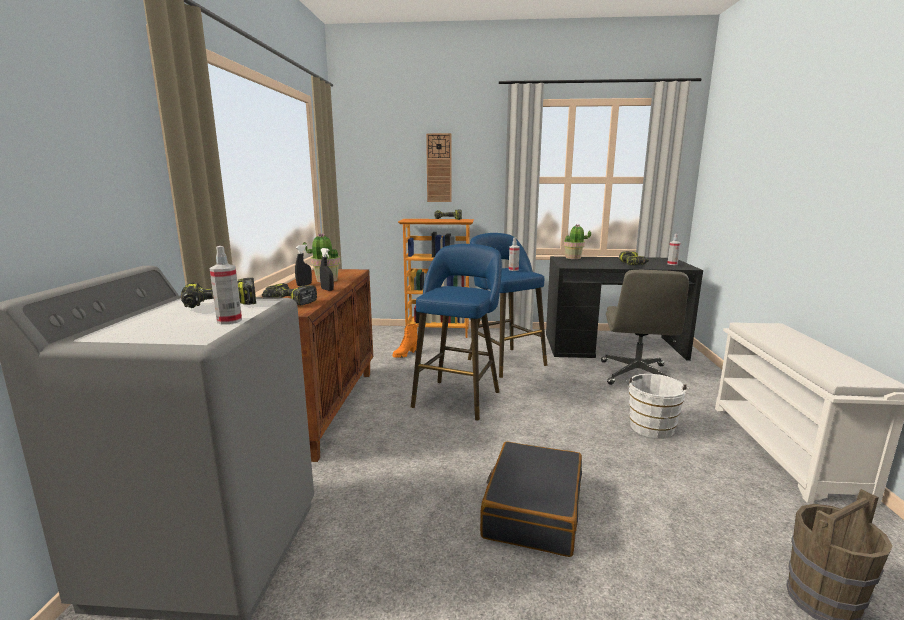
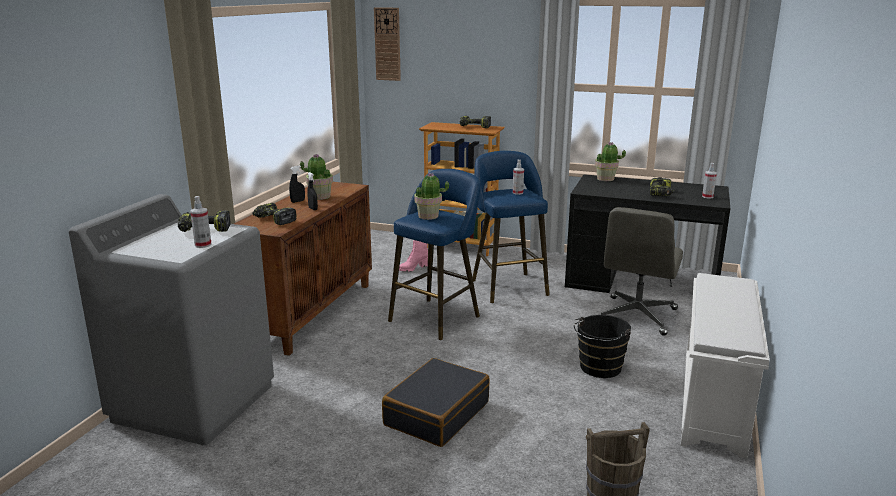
camera: 15 degrees right, 5 degrees up
orange boot [393,324,418,358] -> pink boot [399,240,428,272]
wall clock [426,133,451,202] -> wall clock moved to [374,7,401,81]
white bucket [625,374,689,439] -> black bucket [574,315,631,378]
none -> potted plant [414,173,449,220]

